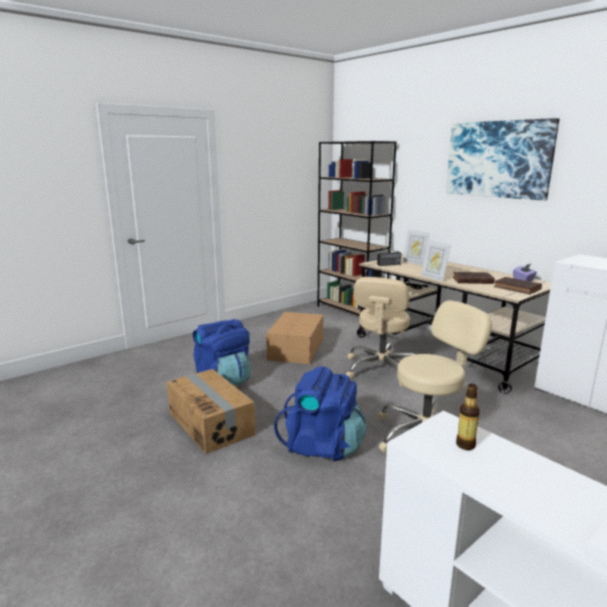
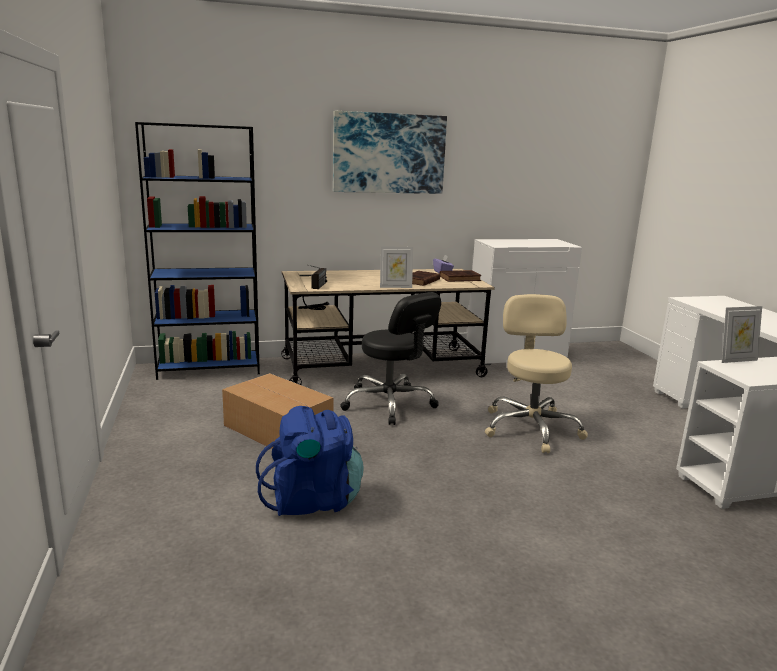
camera: 65 degrees left, 0 degrees up
cardboard box [167,369,255,454] -> none
blue backpack [274,366,366,461] -> none
beige bookcase [317,141,397,315] -> blue bookcase [135,122,260,380]
beige office chair [346,277,415,387] -> black office chair [340,292,441,425]
picture frame [403,230,429,265] -> picture frame moved to [722,306,762,363]
bottle [456,384,480,450] -> none

